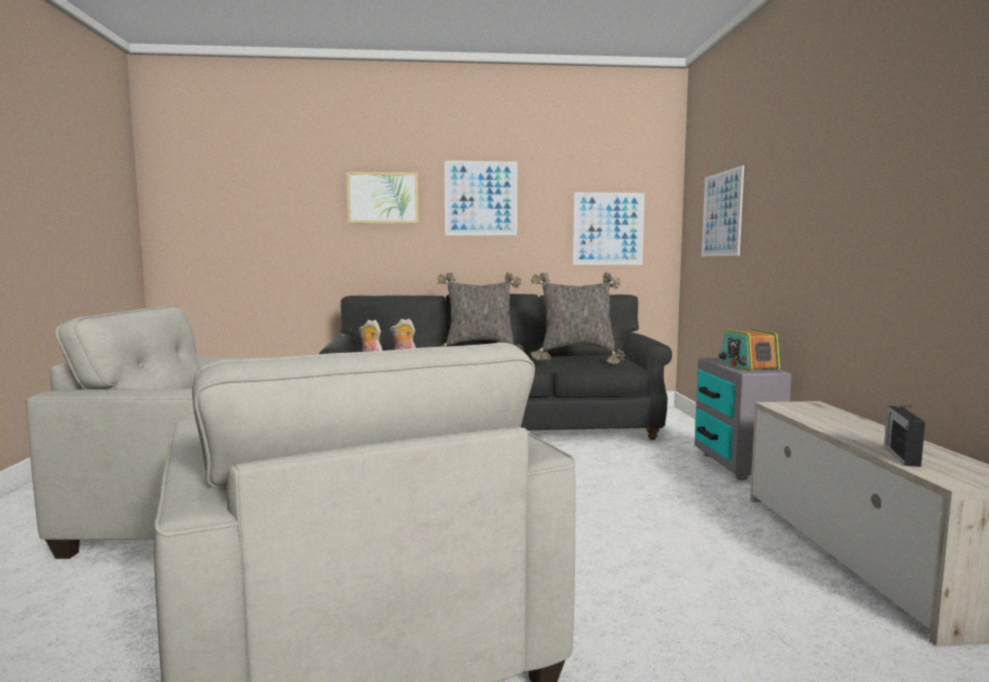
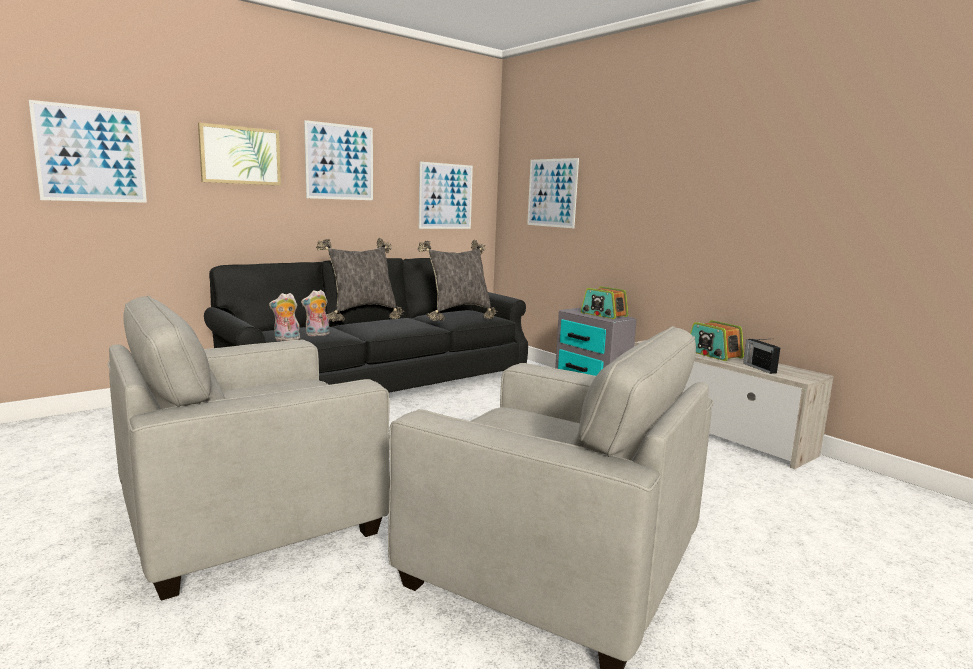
camera: 35 degrees left, 5 degrees up
none -> picture [29,100,147,203]
none -> radio [690,320,744,361]

